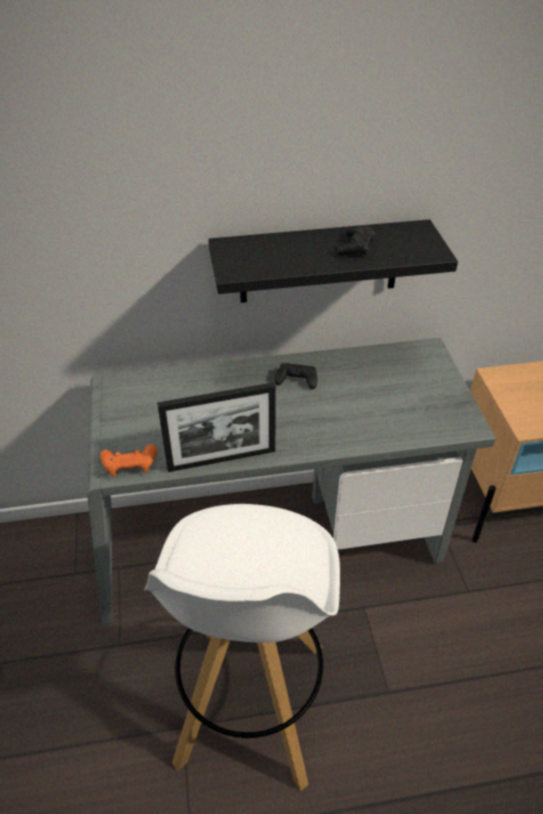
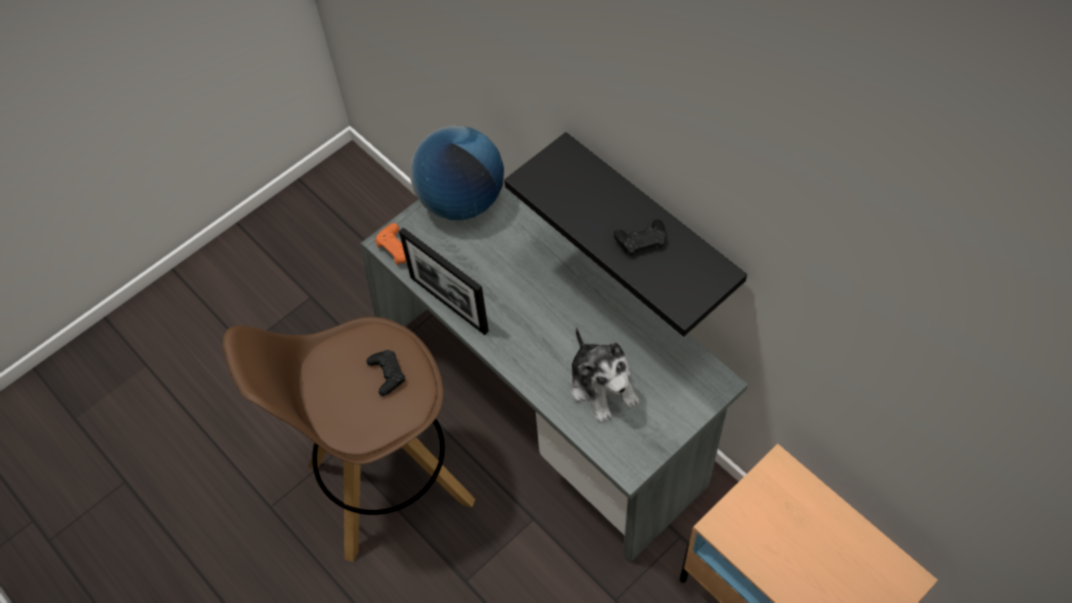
camera: 60 degrees right, 15 degrees up
white stool [145,504,340,791] -> brown stool [222,317,476,562]
black game controller [274,363,317,389] -> black game controller moved to [367,350,405,396]
none -> globe [410,126,504,220]
none -> plush toy [570,327,639,423]

